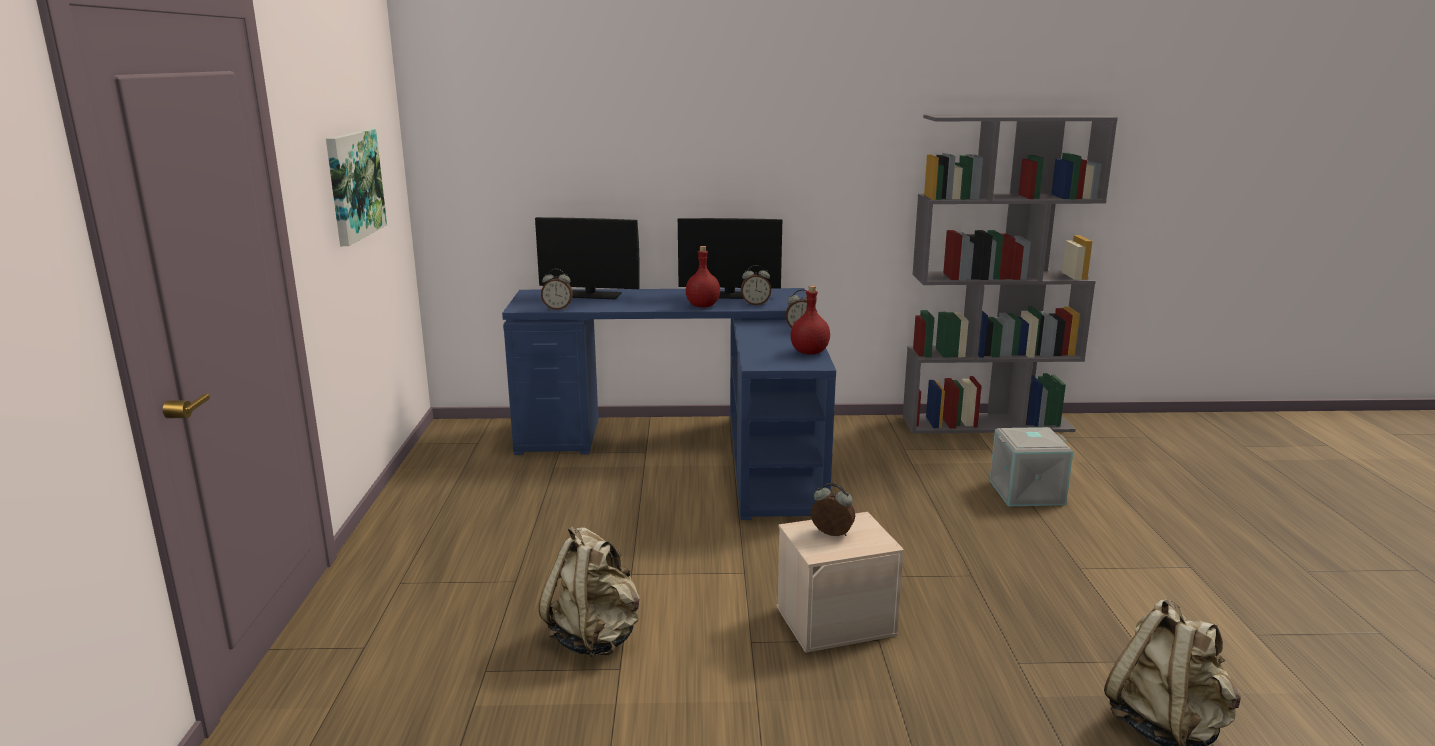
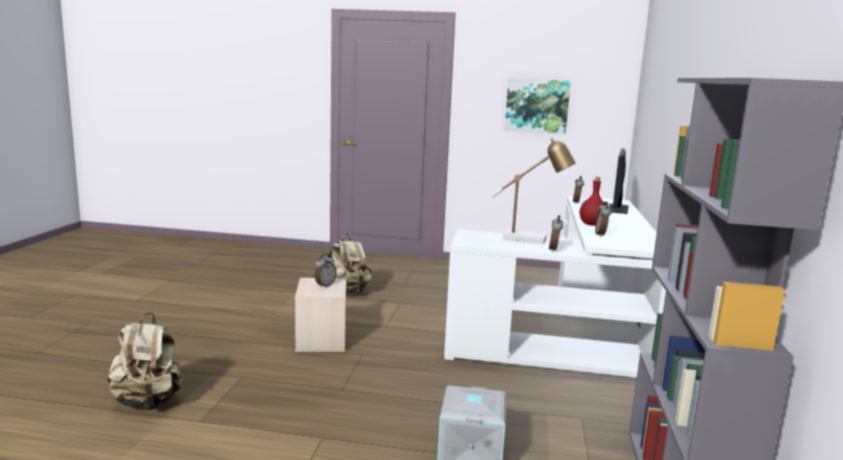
camera: 100 degrees right, 5 degrees down
blue desk [502,288,836,520] -> white desk [444,196,666,378]
monitor [678,218,782,299] -> none
red bottle [790,285,830,355] -> none
none -> table lamp [491,138,576,244]

